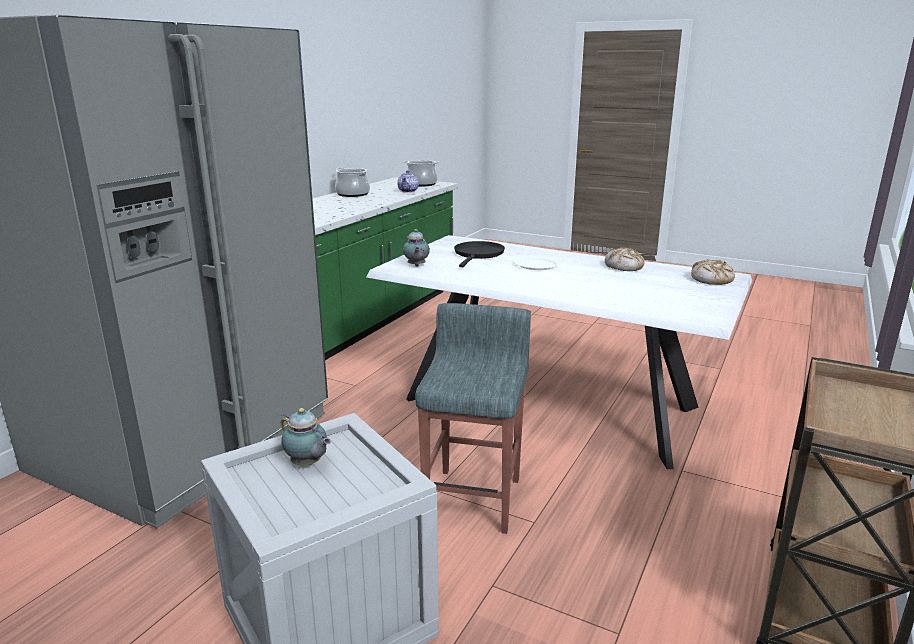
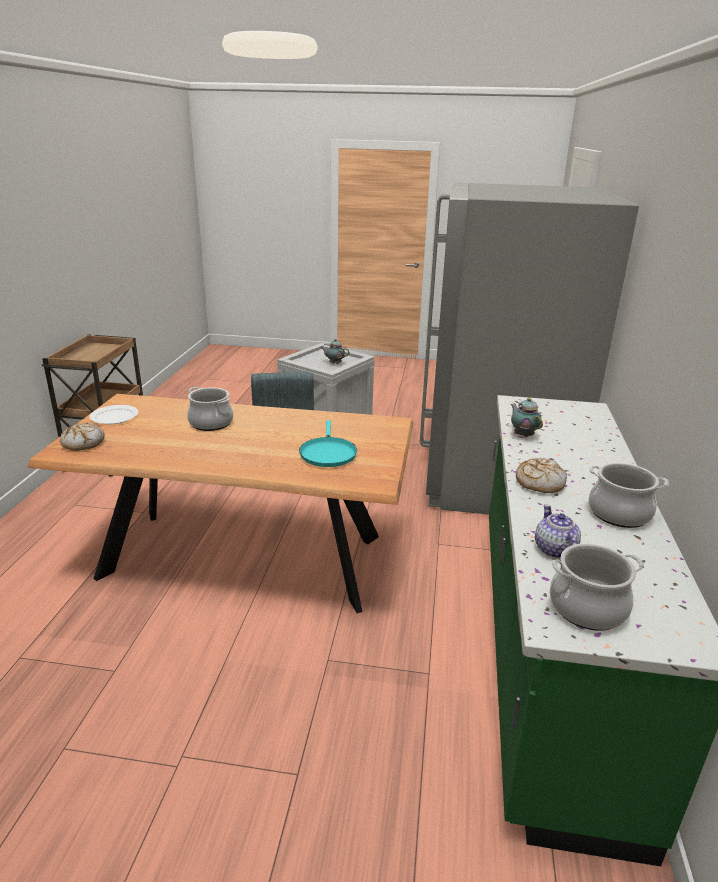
camera: 160 degrees right, 5 degrees up
white dining table [366,235,752,469] -> brown dining table [27,394,413,613]
teapot [403,229,430,267] -> teapot moved to [511,398,543,437]
black frying pan [454,241,505,267] -> turquoise frying pan [299,420,357,467]
white plate [513,255,561,270] -> white plate moved to [89,405,138,425]
bread [605,247,645,271] -> bread moved to [516,458,567,493]
none -> cooking pot [187,387,233,431]

